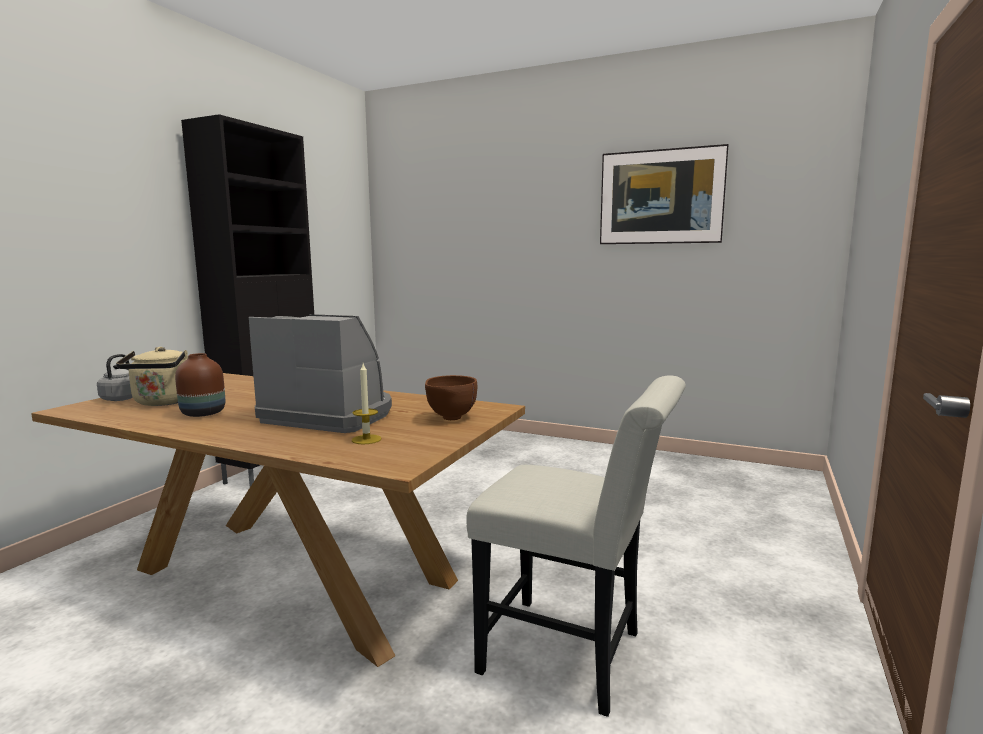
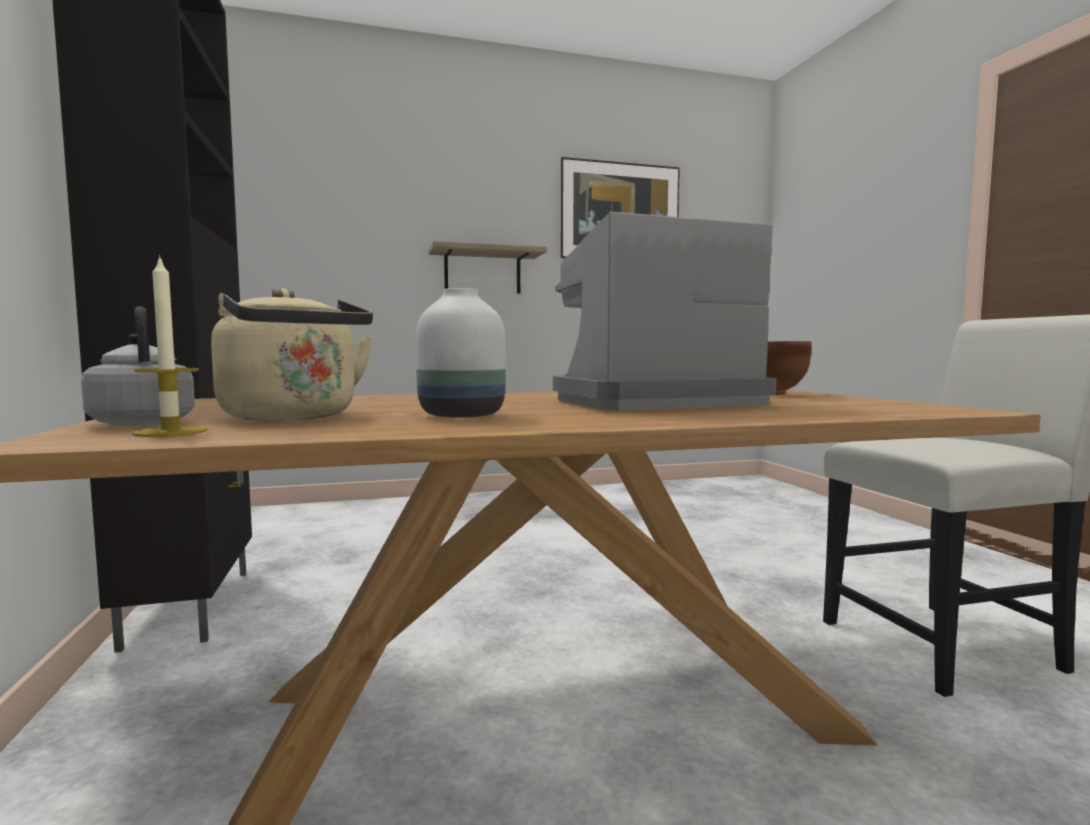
camera: 40 degrees left, 5 degrees down
brown vase [175,353,225,417] -> white vase [416,288,506,418]
candle [352,364,382,444] -> candle moved to [132,255,208,437]
none -> shelf [429,241,547,294]

